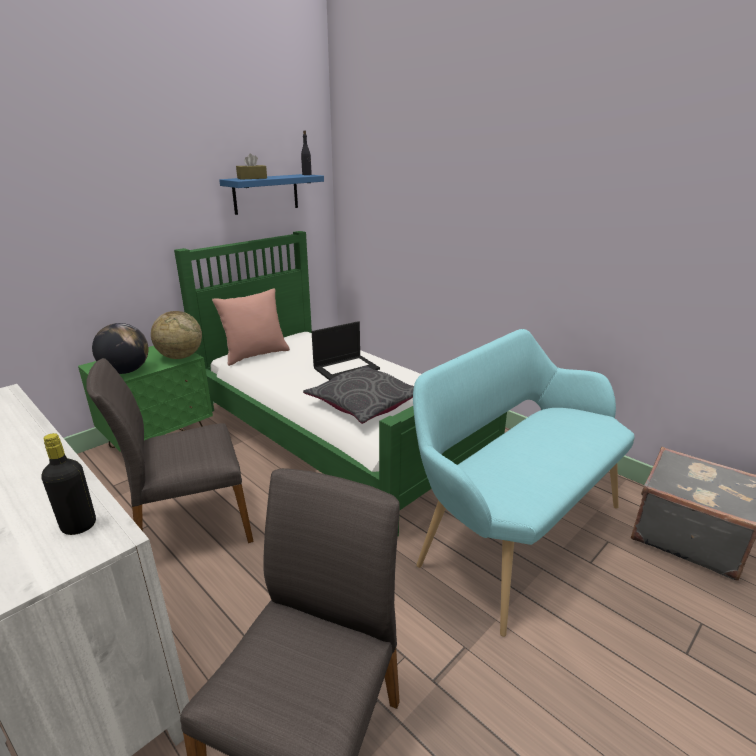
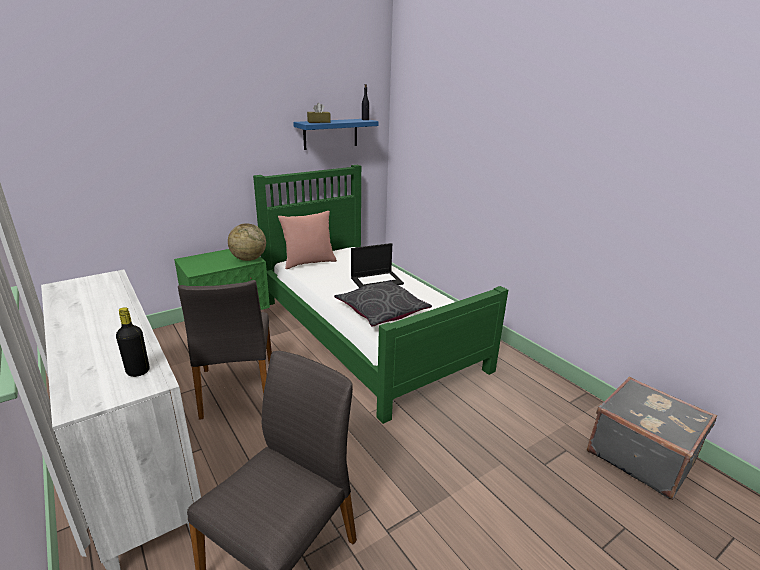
camera: 10 degrees right, 0 degrees up
grey chair [86,358,254,543] -> grey chair turned 90 degrees counterclockwise [178,280,272,420]
globe [92,323,148,374] -> none
turquoise bench [413,329,635,637] -> none

